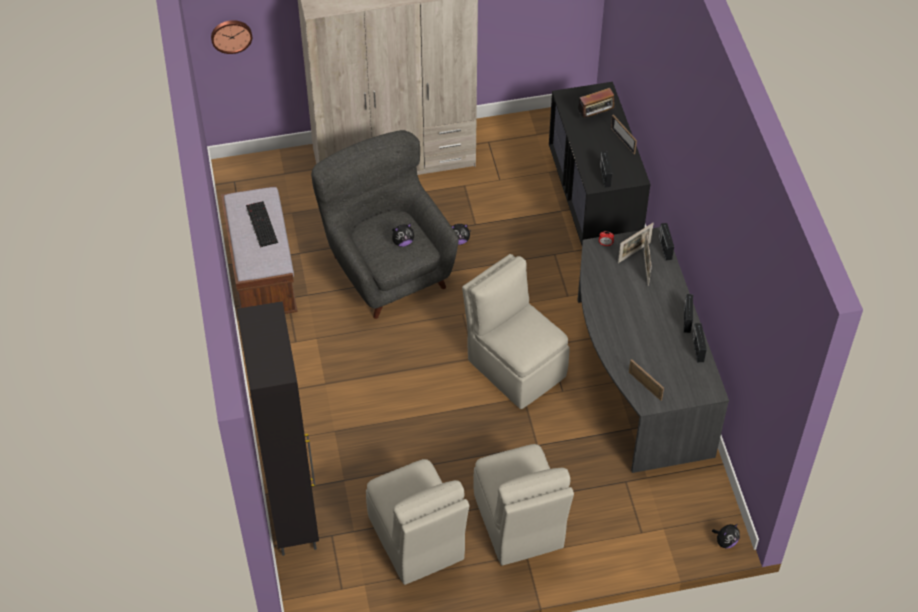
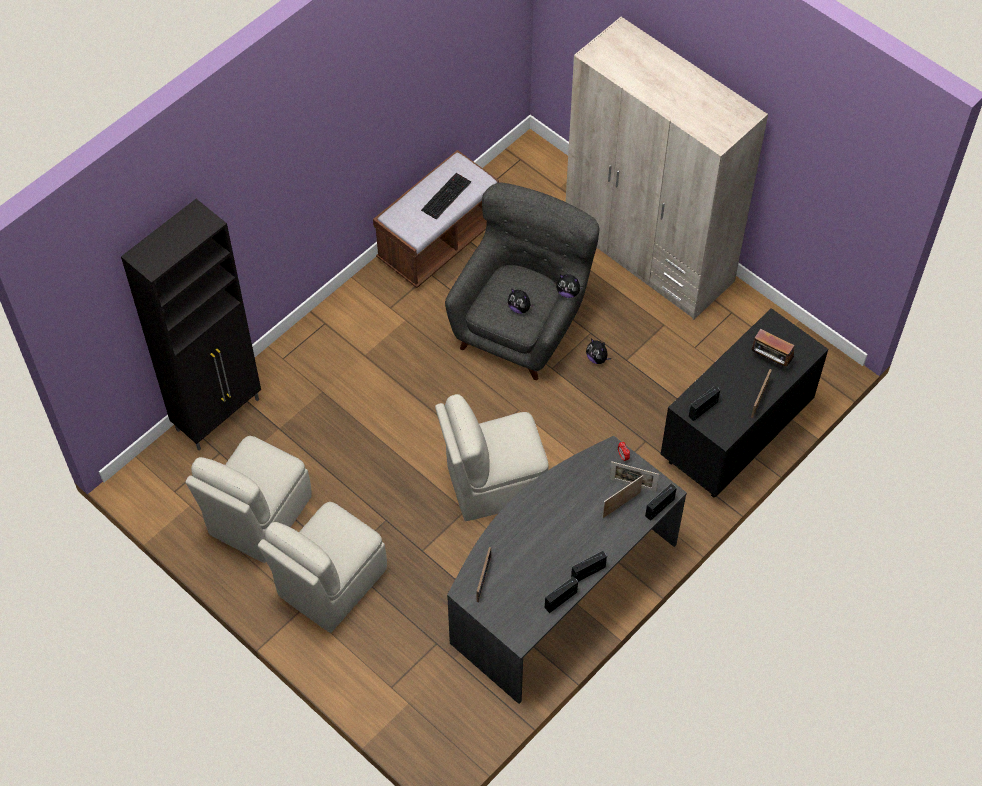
camera: 55 degrees right, 5 degrees up
wall clock [211,20,252,54] -> none
beige chair [462,254,570,409] -> beige chair turned 120 degrees counterclockwise [435,394,549,521]
plush toy [712,524,740,548] -> plush toy moved to [556,274,584,298]

